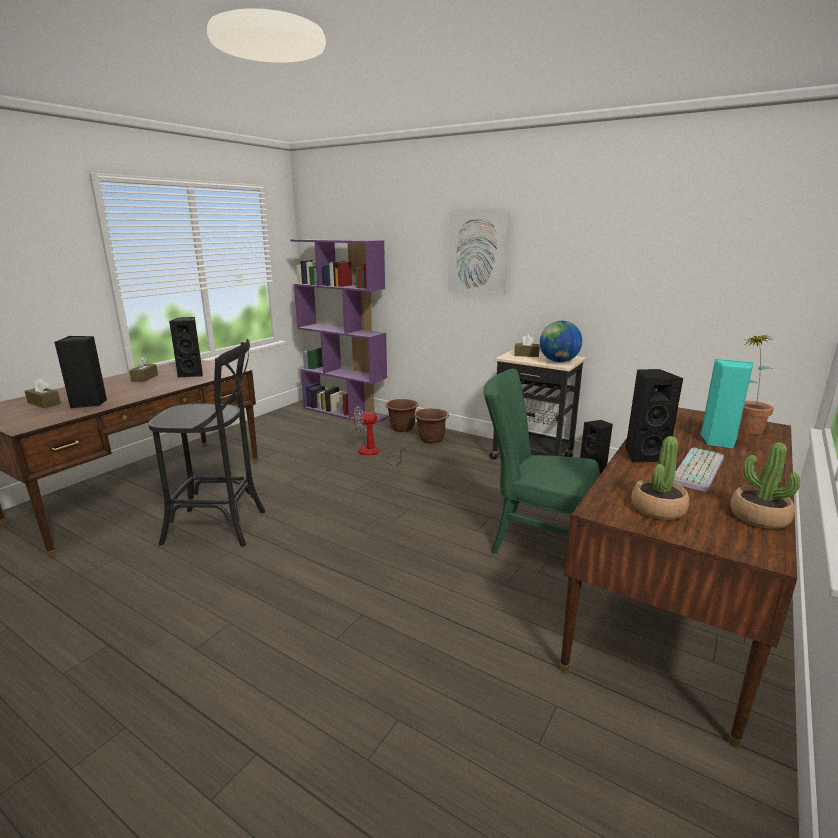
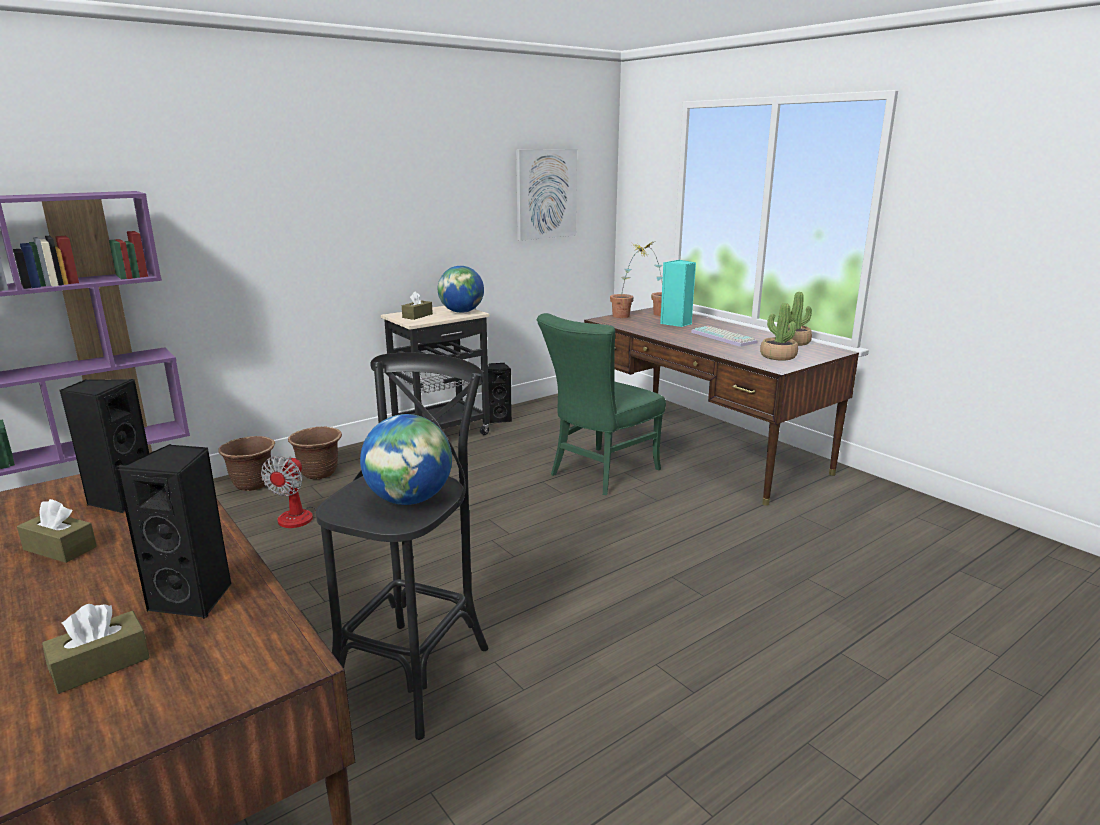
camera: 70 degrees left, 0 degrees up
picture [448,214,510,295] -> picture moved to [516,149,577,241]
black speaker [625,369,683,463] -> none
none -> globe [360,414,452,505]
none -> potted plant [610,243,647,318]

